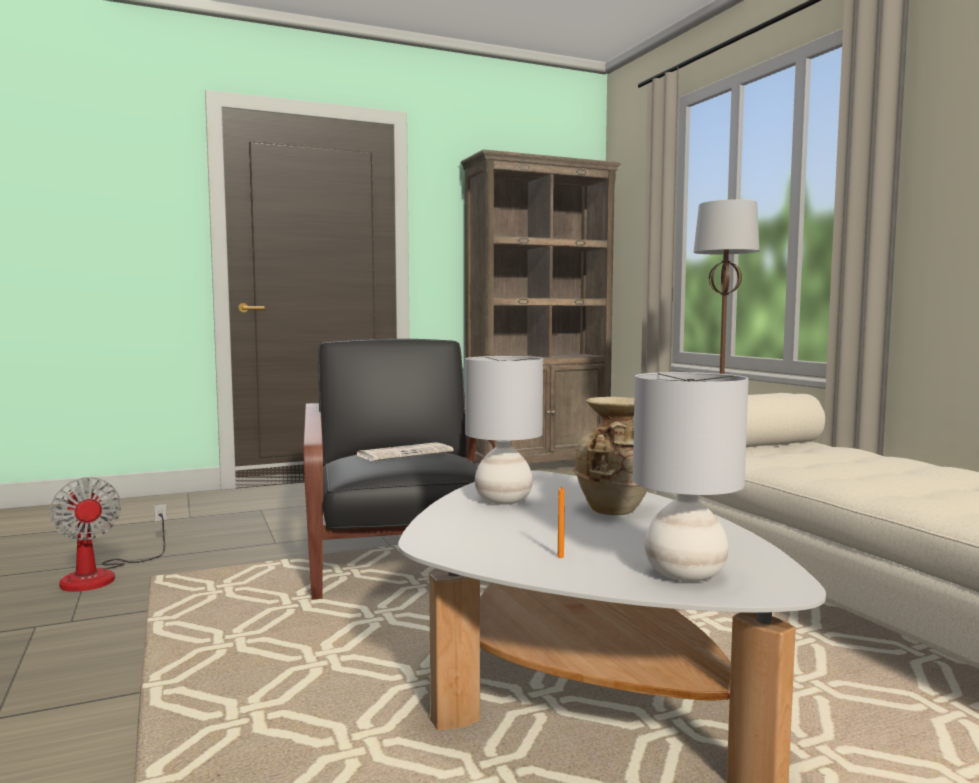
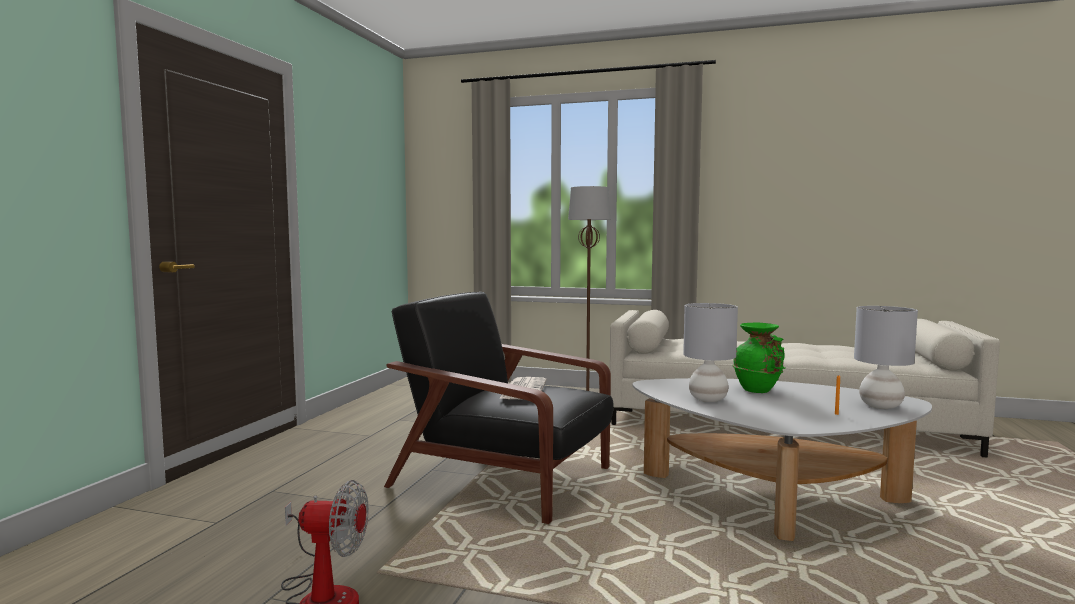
camera: 50 degrees left, 0 degrees up
brown bookcase [461,149,621,464] -> none
beige vase [573,397,648,515] -> green vase [733,323,785,393]

